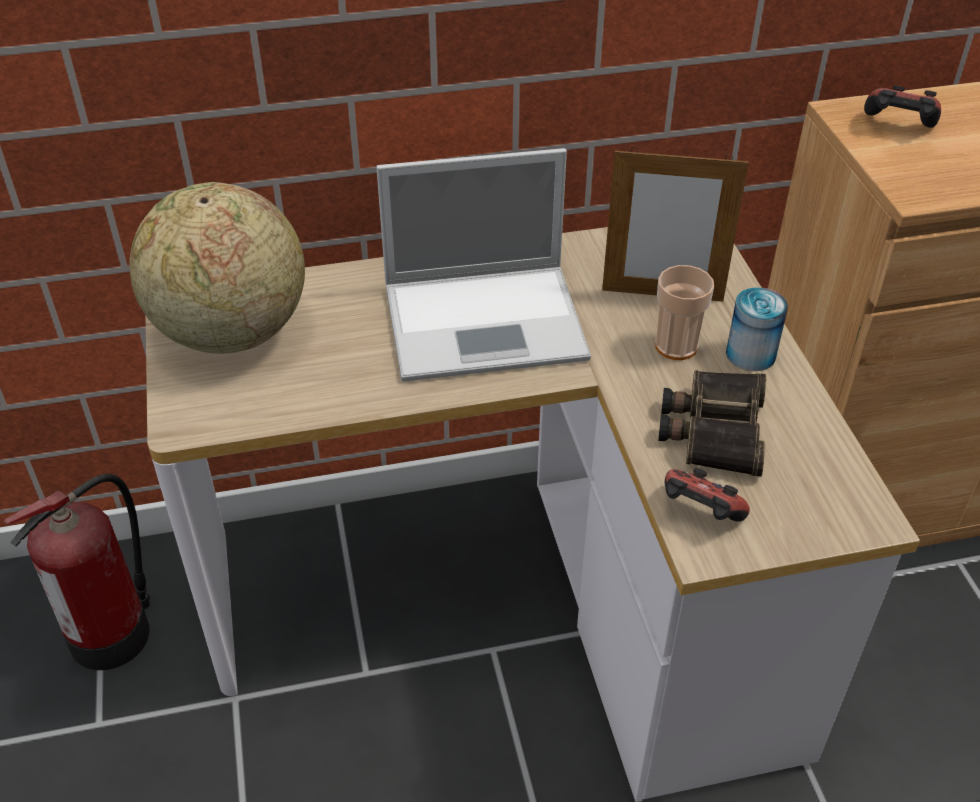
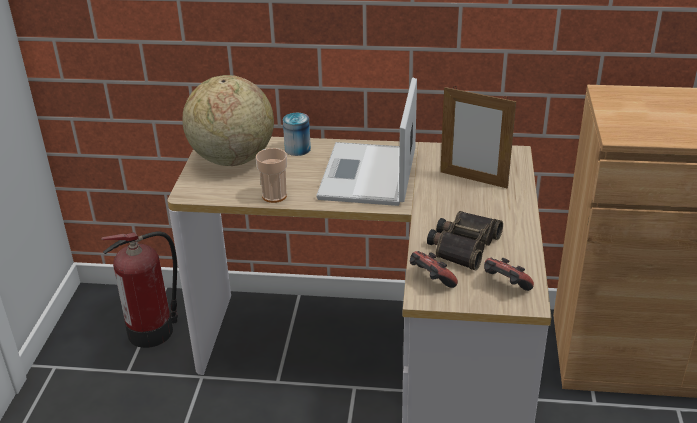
camera: 20 degrees right, 10 degrees down
laptop [376,148,591,382] -> laptop turned 90 degrees clockwise [316,77,417,206]
cup [655,265,714,360] -> cup moved to [256,148,287,203]
can [726,287,788,371] -> can moved to [283,113,311,156]
game controller [864,86,941,128] -> game controller moved to [484,258,534,291]

